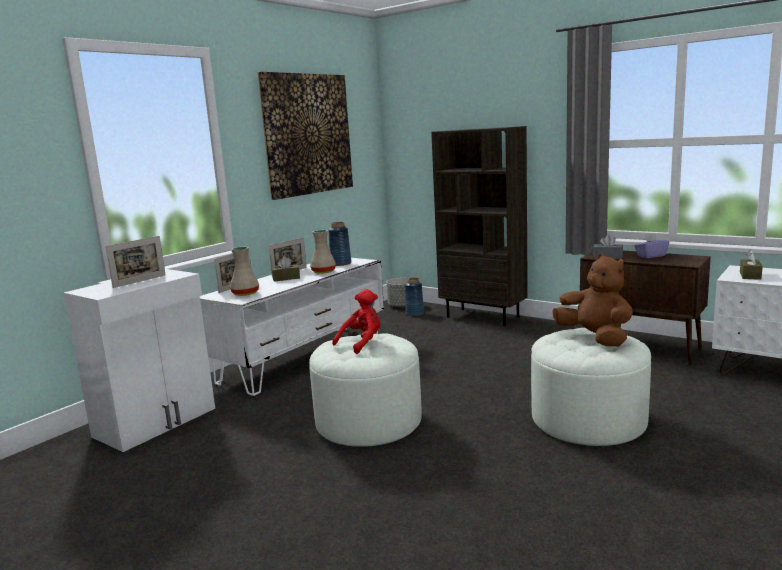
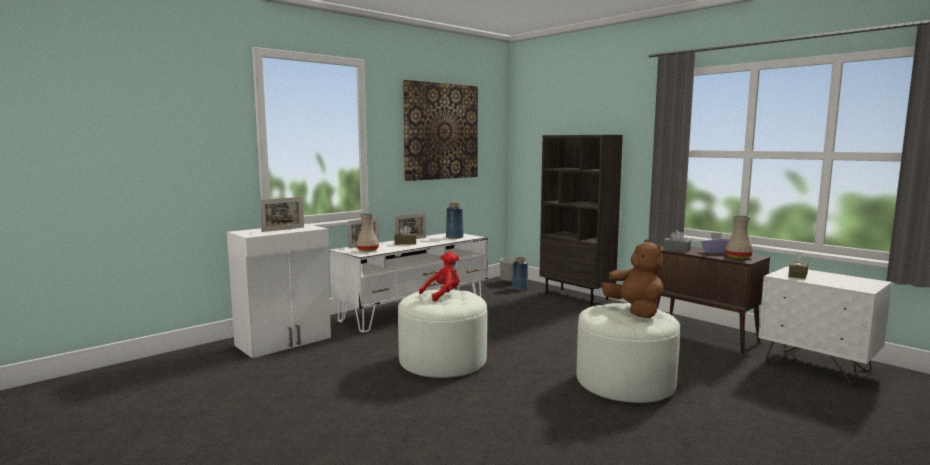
camera: 10 degrees right, 5 degrees down
beige vase [310,230,336,274] -> beige vase moved to [725,215,753,259]

